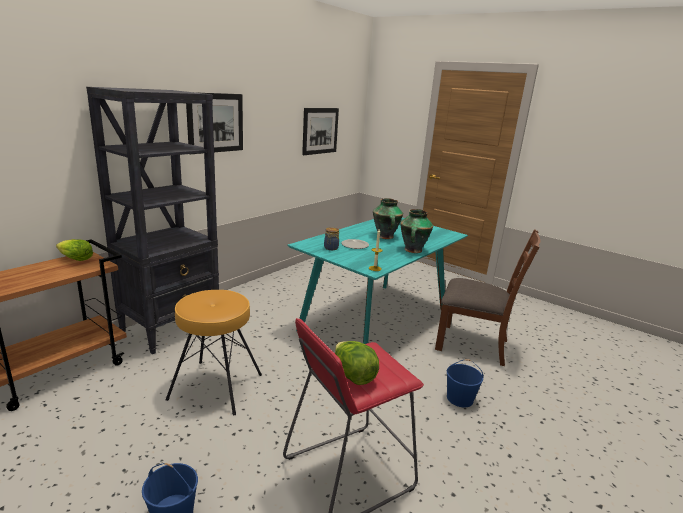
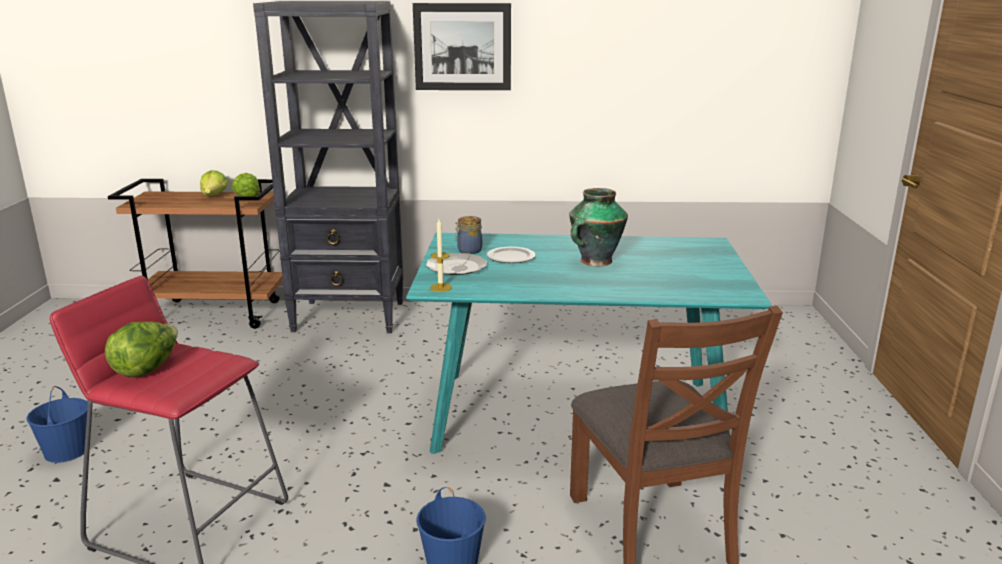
camera: 55 degrees right, 0 degrees up
brown stool [166,290,262,415] -> none
picture [302,108,339,155] -> none
vase [400,209,433,253] -> none
none -> lettuce [200,170,228,196]
none -> plate [426,253,487,275]

